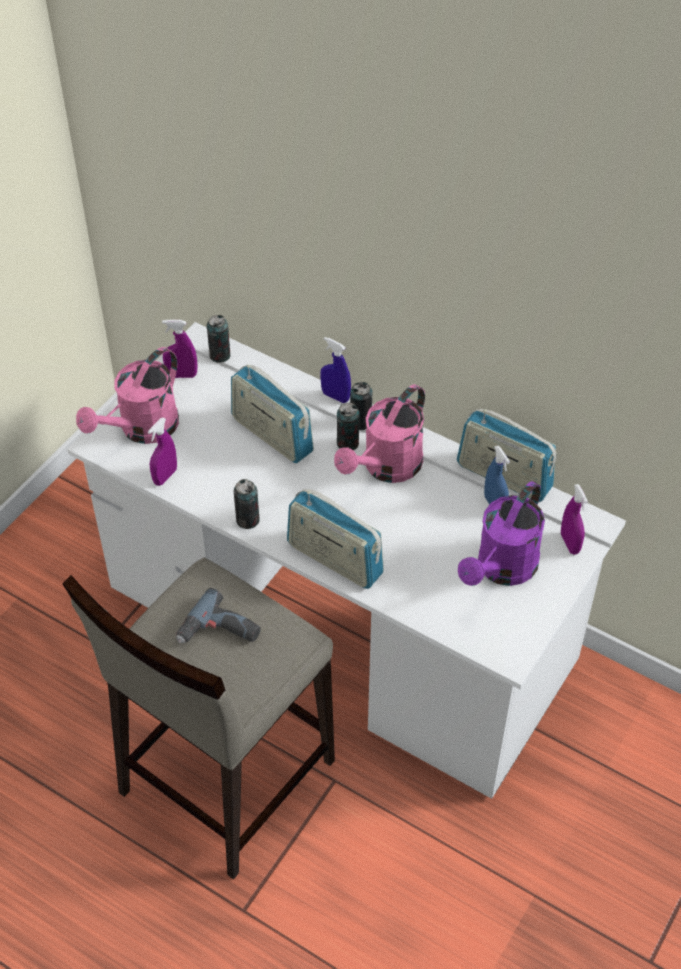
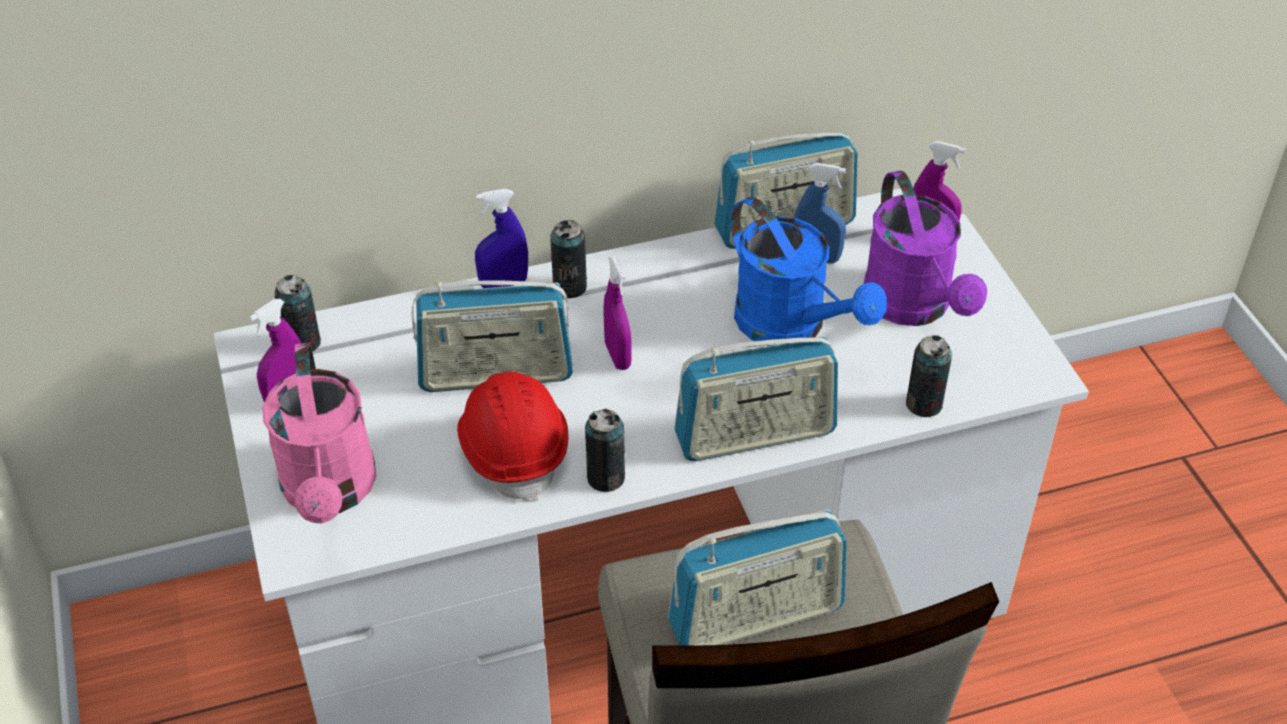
camera: 50 degrees left, 5 degrees down
purple spray bottle [148,418,177,486] -> purple spray bottle moved to [604,256,632,370]
power drill [176,588,261,643] -> radio [668,509,846,646]
pink watering can [334,384,425,483] -> none
can [337,403,360,450] -> can moved to [906,335,952,417]
none -> red hard hat [457,371,569,502]
none -> blue watering can [731,197,887,346]

